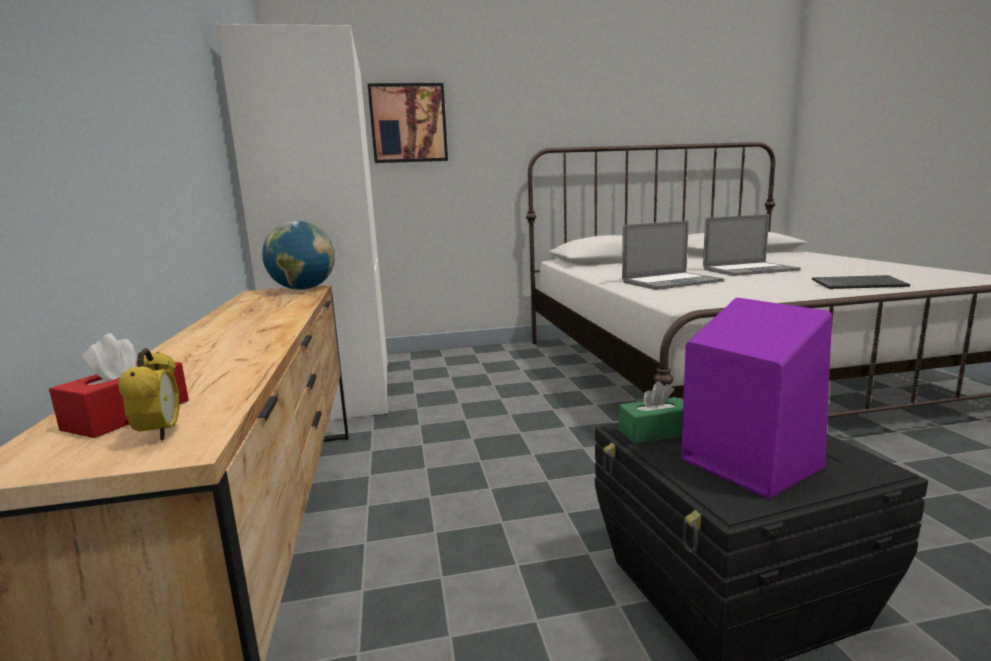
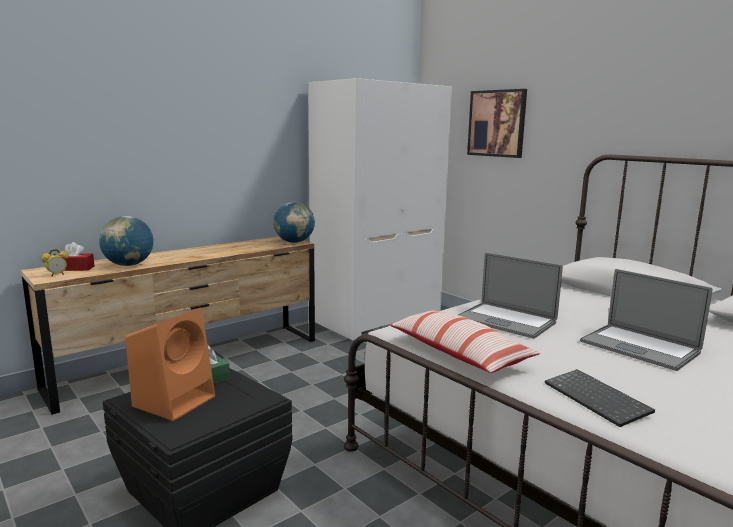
camera: 60 degrees right, 0 degrees up
purple speaker [681,298,832,499] -> orange speaker [125,308,215,421]
none -> globe [99,216,153,266]
none -> pillow [390,311,540,373]

